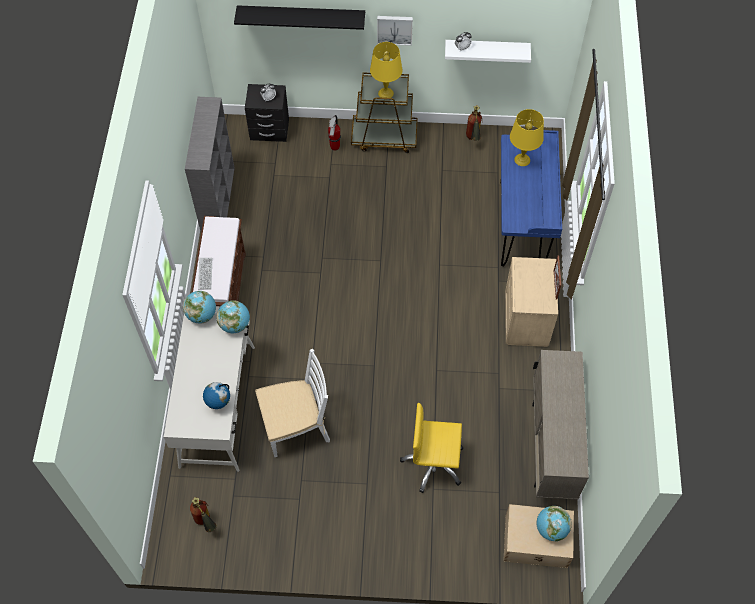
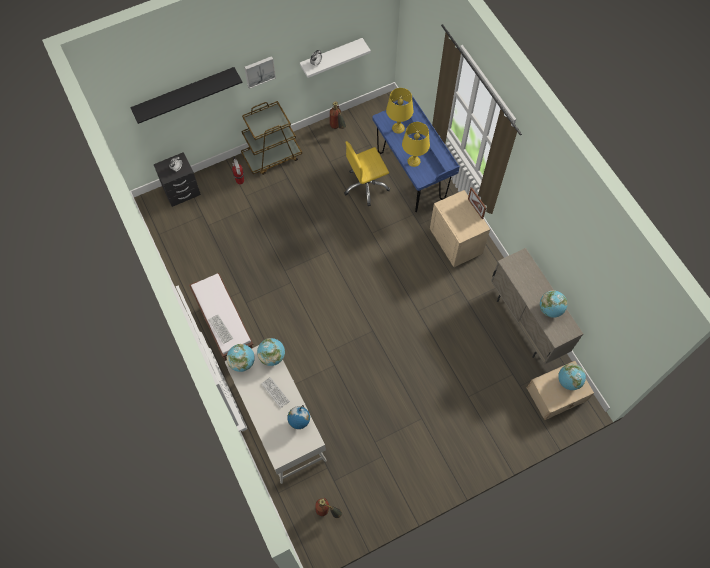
camera: 30 degrees left, 5 degrees up
grey bookcase [185,97,235,231] -> none
white chair [255,349,330,457] -> none
yellow table lamp [370,42,402,98] -> yellow table lamp moved to [402,122,430,167]
yellow office chair [400,403,463,493] -> yellow office chair moved to [344,141,390,206]
none -> keyboard [261,377,290,408]
none -> globe [540,290,568,318]

